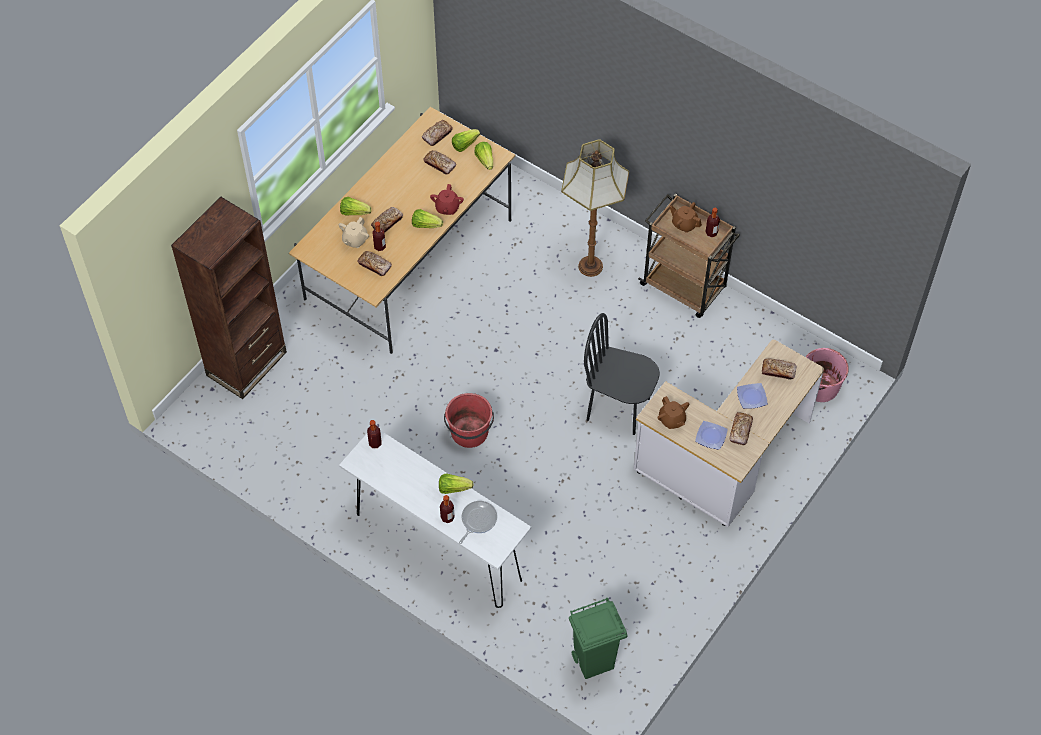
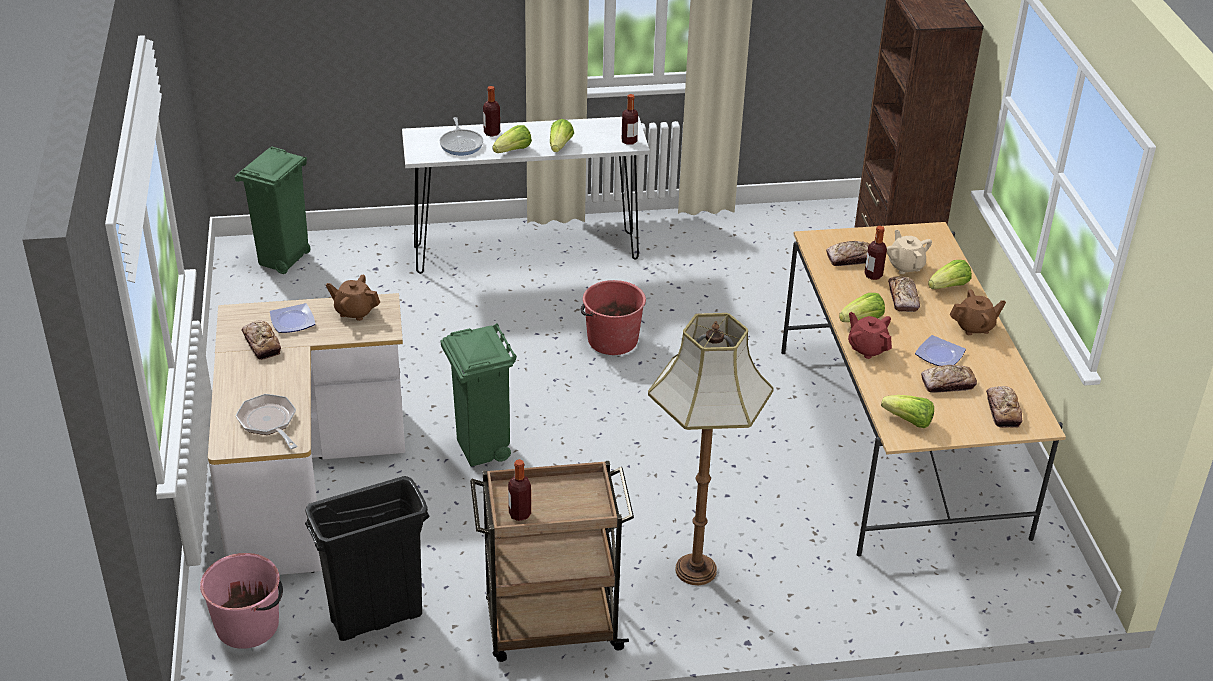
camera: 135 degrees right, 20 degrees down
lettuce [452,129,480,152] -> lettuce moved to [550,119,574,152]
black chair [584,313,660,435] -> green trash can [441,323,517,467]
brown teapot [670,202,702,233] -> brown teapot moved to [950,289,1006,335]
plate [737,383,768,409] -> plate moved to [915,335,966,366]
bread [762,359,796,380] -> frying pan [235,394,297,449]
none -> black trash can [305,476,430,641]

